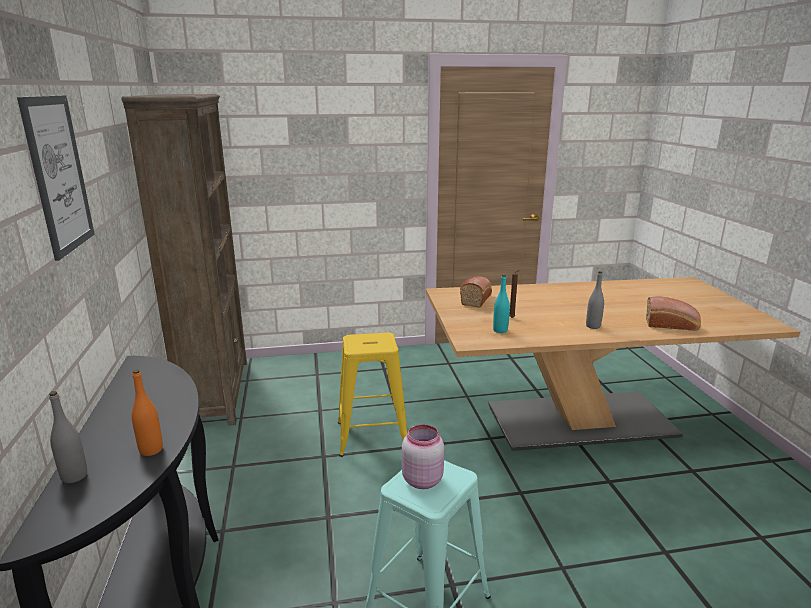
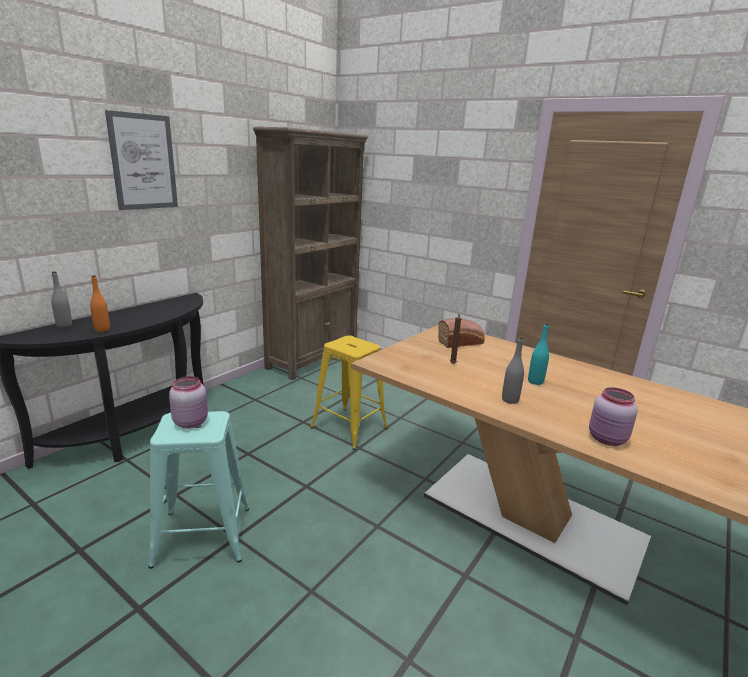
camera: 45 degrees right, 0 degrees up
turquoise bottle [493,275,510,333] -> turquoise bottle moved to [528,323,549,385]
bread [646,297,701,331] -> pink jar [589,387,638,446]

